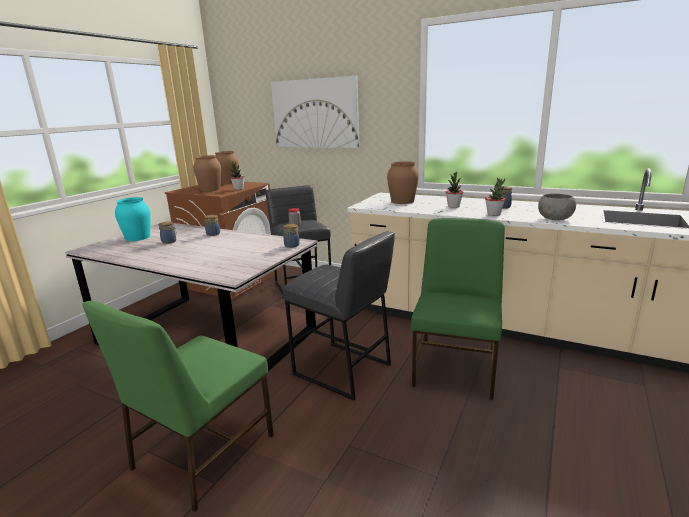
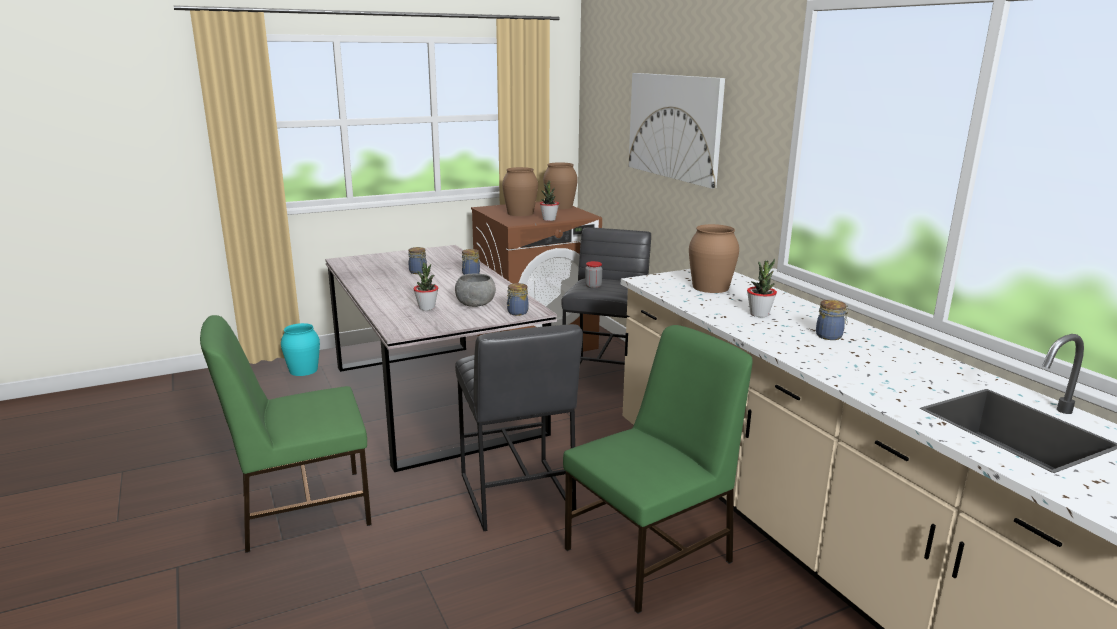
camera: 35 degrees right, 0 degrees up
turquoise vase [115,197,150,241] -> turquoise vase moved to [281,323,320,376]
potted plant [485,178,505,216] -> potted plant moved to [413,263,438,310]
grey bowl [538,193,576,220] -> grey bowl moved to [455,273,496,307]

